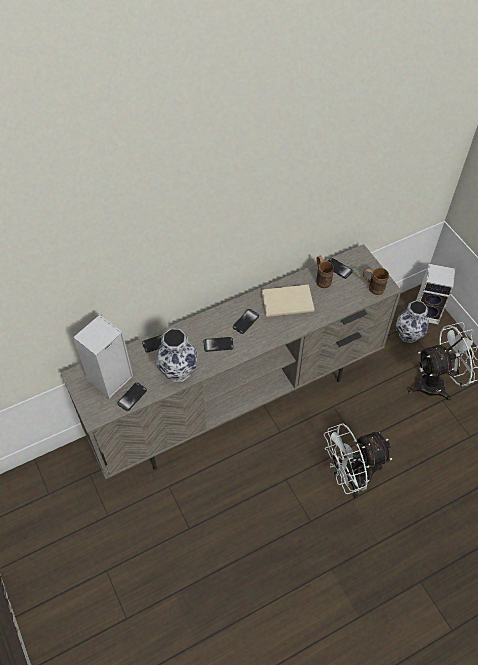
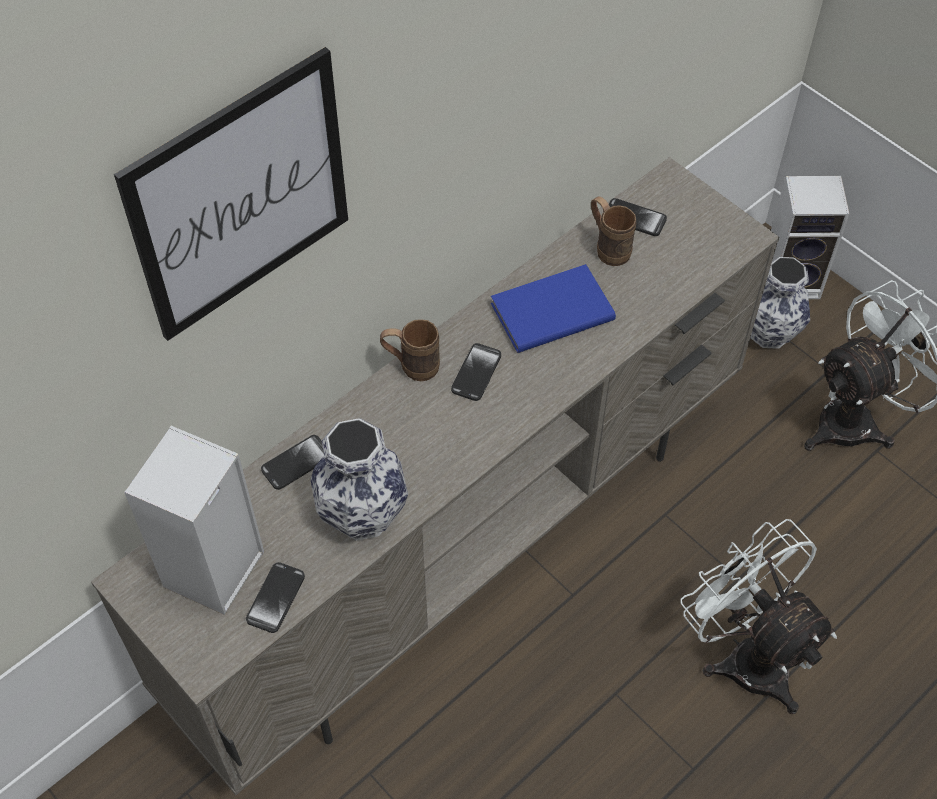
camera: 15 degrees left, 0 degrees up
phone [203,337,234,352] -> none
beige book [262,285,314,317] -> blue book [491,264,616,353]
white fan [324,423,393,499] -> white fan turned 90 degrees clockwise [680,519,837,714]
brown mug [363,268,389,295] -> brown mug moved to [380,319,440,381]
none -> picture [114,47,348,341]

